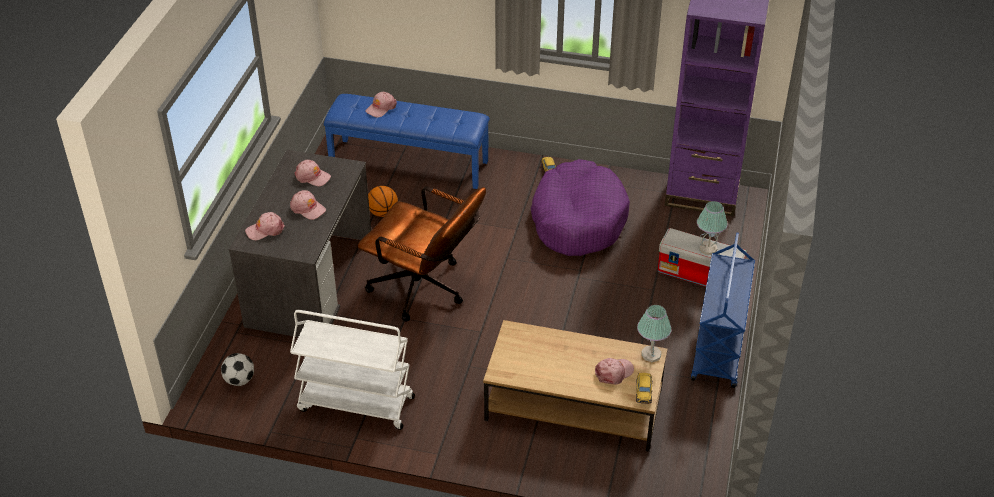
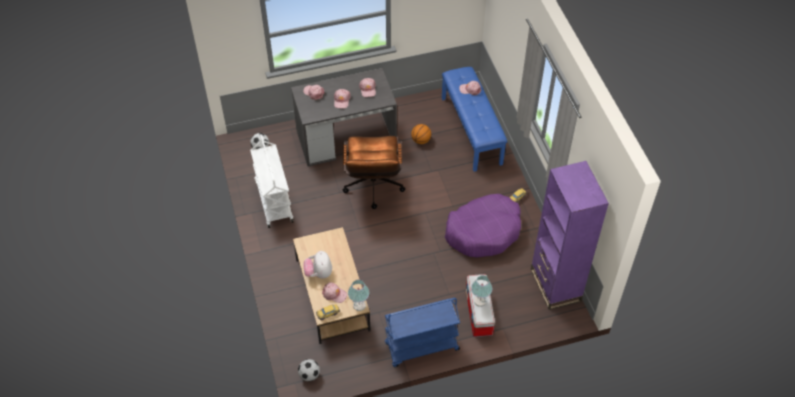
camera: 60 degrees right, 10 degrees up
none -> football [298,359,320,381]
none -> plush toy [303,251,332,279]

